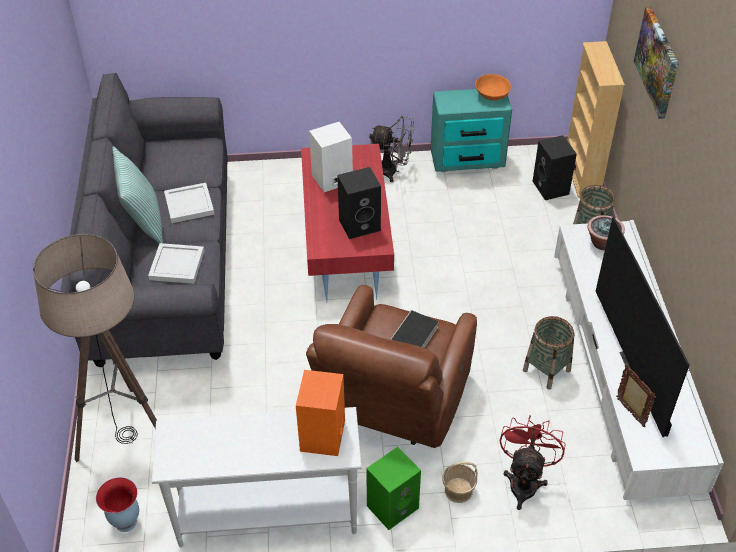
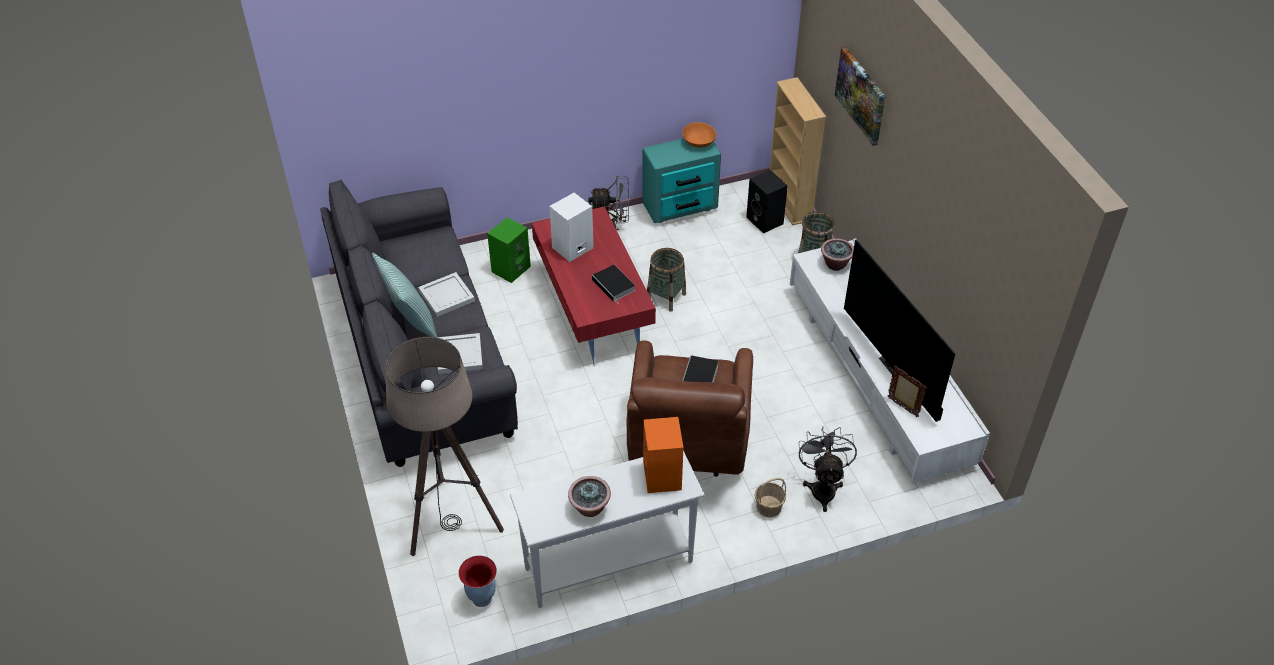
camera: 15 degrees left, 0 degrees up
black speaker [337,167,381,239] -> book [592,265,635,305]
green speaker [366,447,421,530] -> green speaker moved to [487,217,531,283]
red fan [500,415,566,510] -> grey fan [799,426,857,512]
basket [523,316,575,390] -> basket moved to [647,248,686,312]
none -> potted plant [568,476,611,517]

